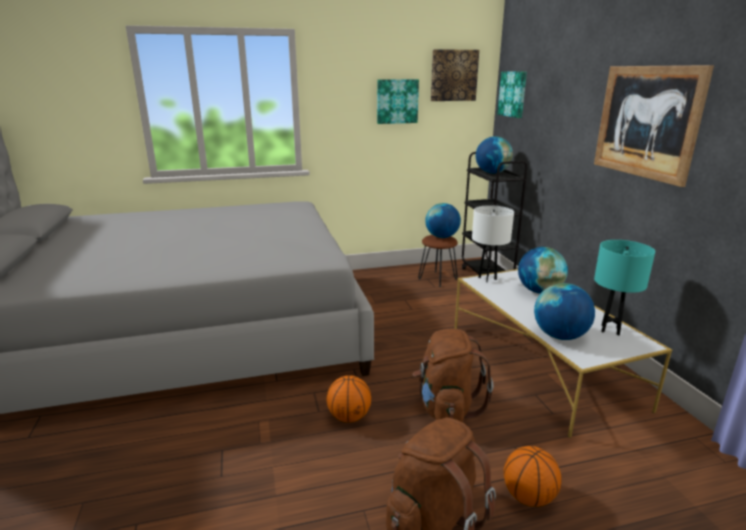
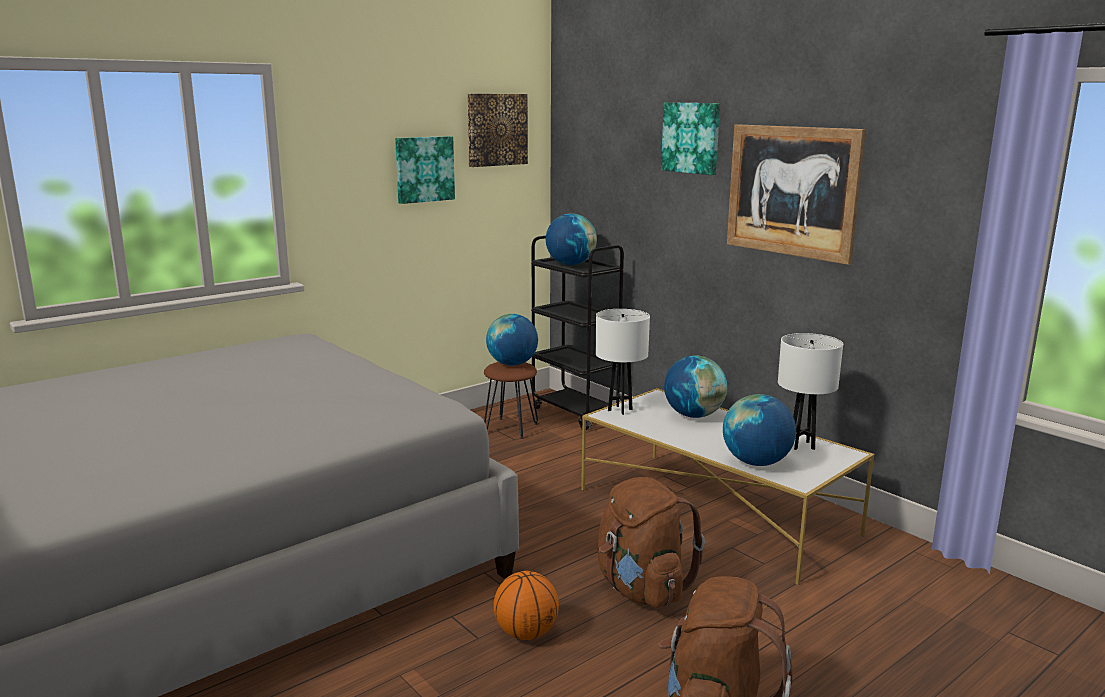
camera: 25 degrees left, 5 degrees down
picture [497,72,527,118] -> picture moved to [661,102,720,175]
basketball [503,446,562,507] -> none
turquoise table lamp [594,240,655,336] -> white table lamp [778,333,843,450]

